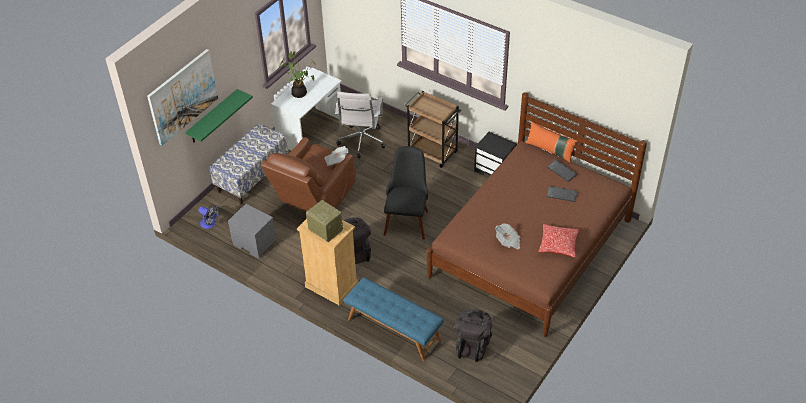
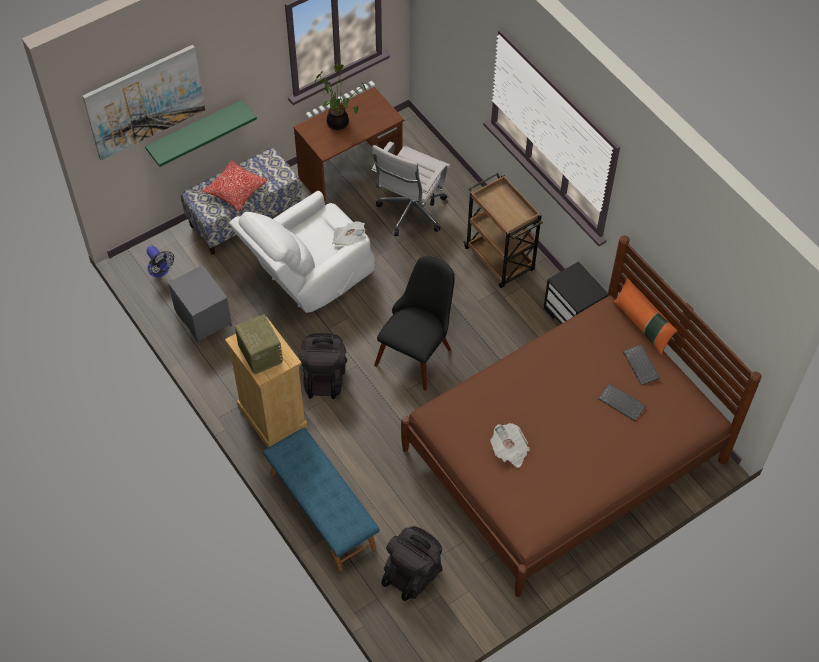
camera: 20 degrees right, 10 degrees up
brown armchair [261,137,356,211] -> white armchair [229,191,375,313]
white desk [271,68,342,151] -> brown desk [294,87,404,205]
pillow [538,224,579,257] -> pillow moved to [202,160,267,211]

